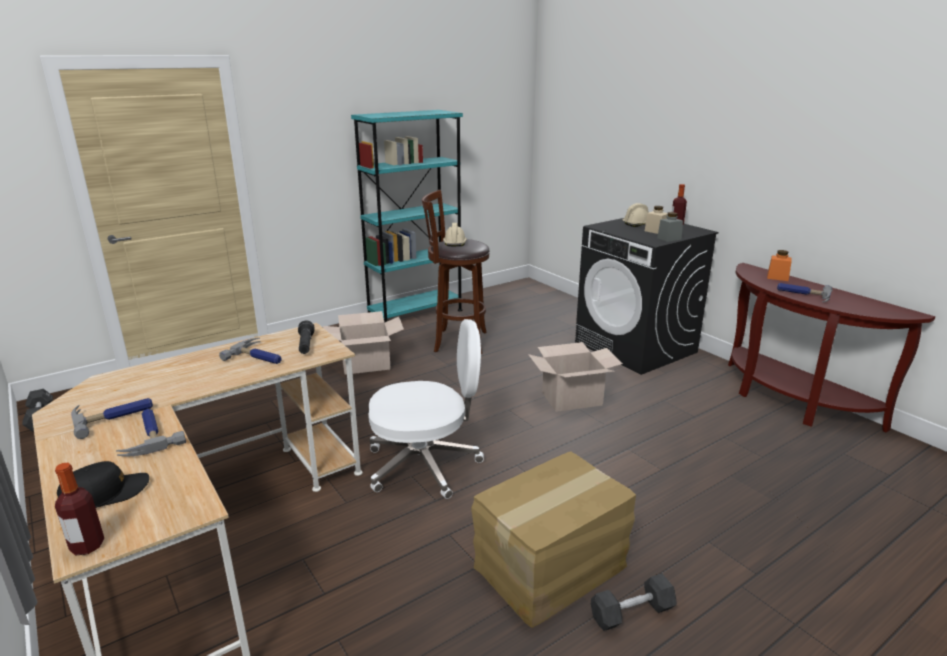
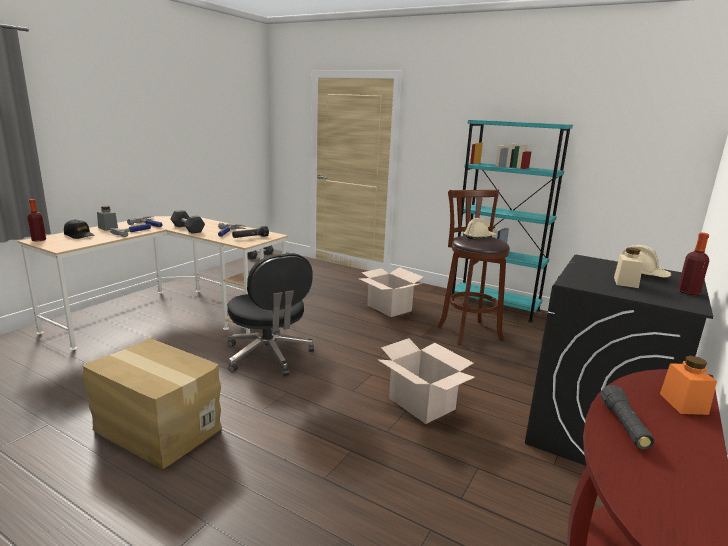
camera: 65 degrees right, 5 degrees down
white office chair [368,319,484,499] -> black office chair [227,253,314,376]
black dumbbell [591,574,677,631] -> black dumbbell moved to [171,210,205,234]
grey jar [657,212,683,242] -> grey jar moved to [97,206,118,231]
hammer [777,283,832,302] -> black flashlight [601,385,654,450]

